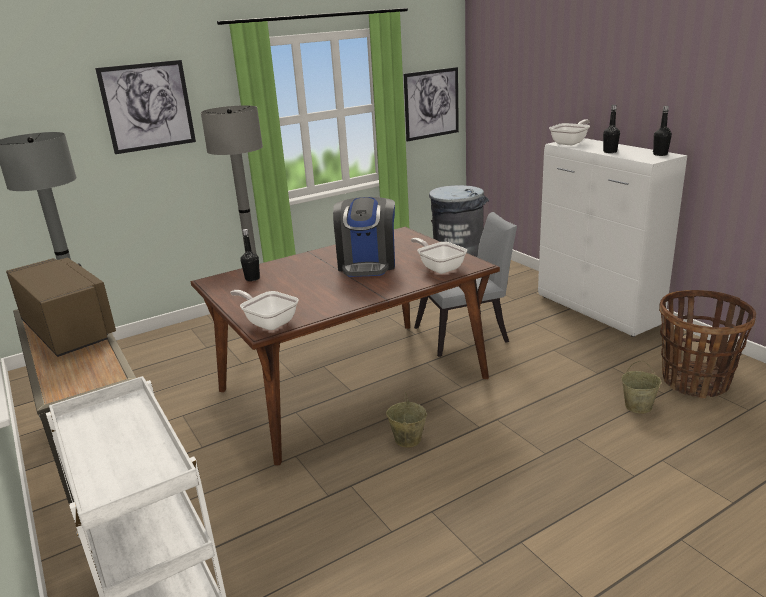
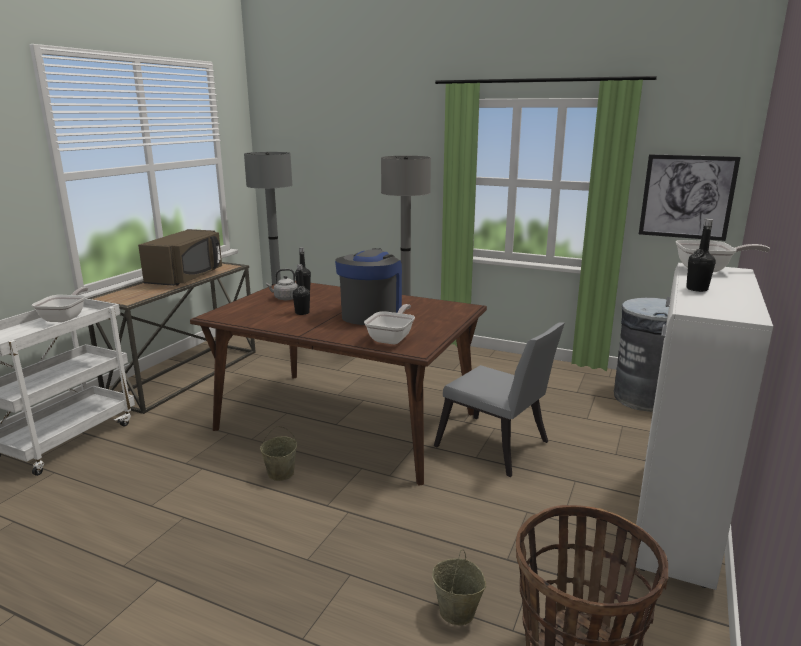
camera: 55 degrees right, 5 degrees down
picture [95,60,196,154] -> none
frying pan [230,290,299,330] -> frying pan moved to [32,287,88,322]
coffee machine [333,197,395,277] -> coffee machine turned 135 degrees clockwise [335,248,402,325]
black bottle [653,106,672,156] -> black bottle moved to [293,264,310,315]
none -> grey kettle [266,269,298,300]

